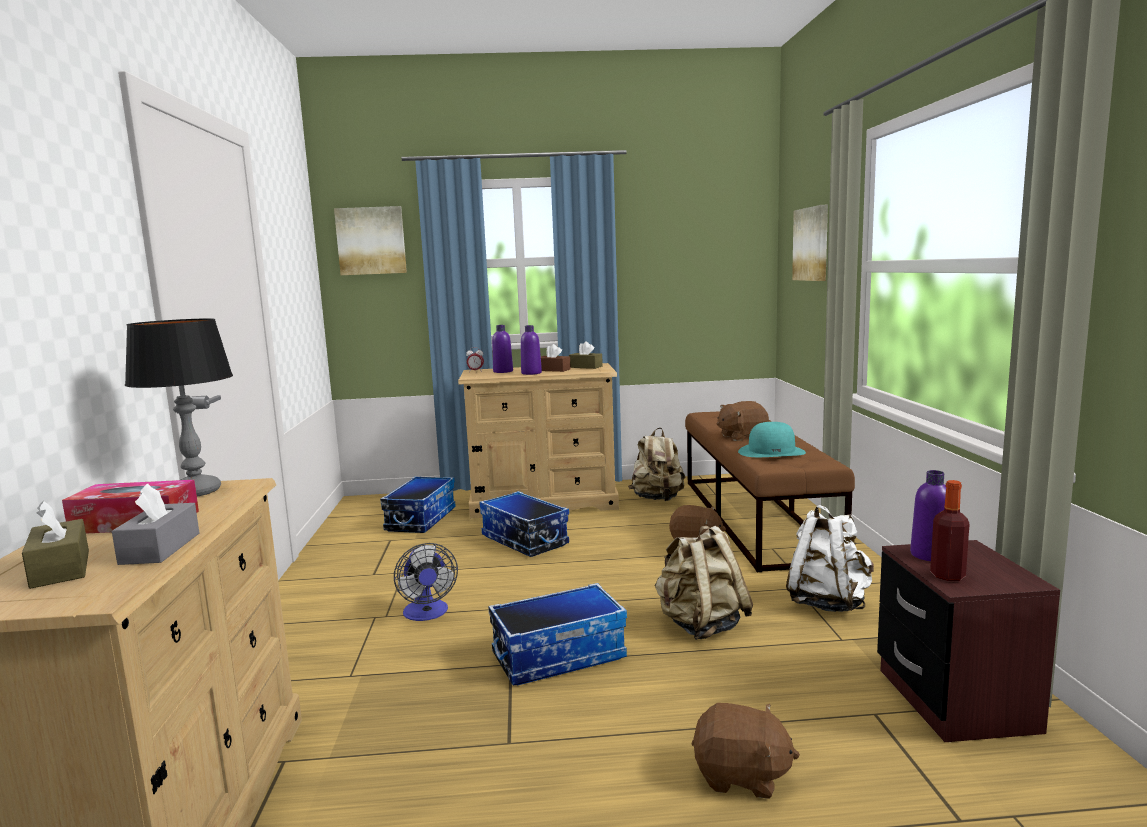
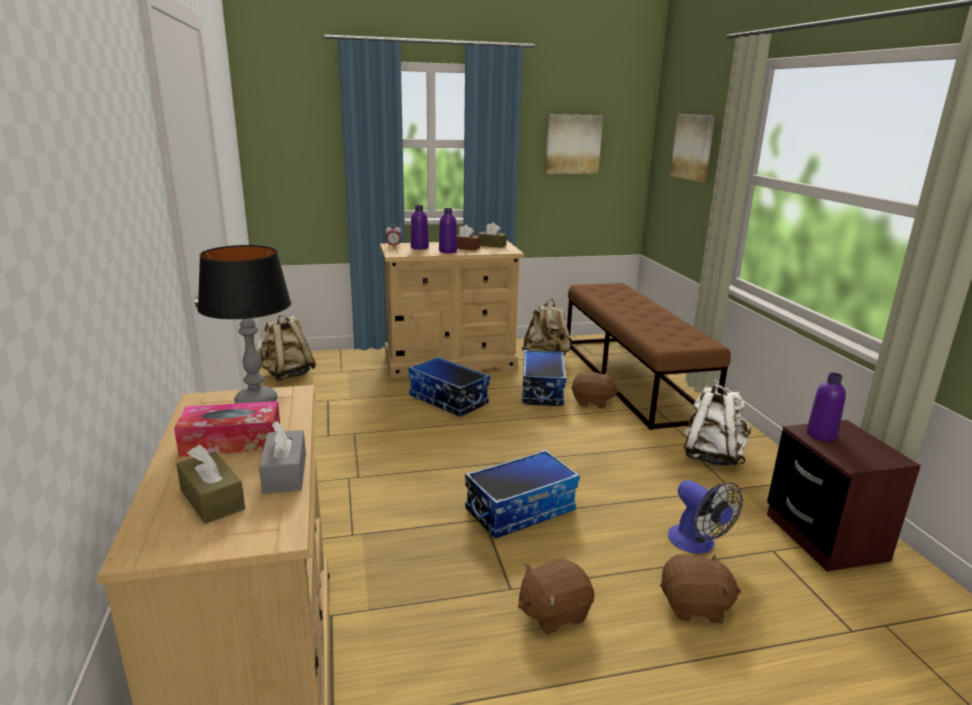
camera: 10 degrees left, 10 degrees up
picture [334,206,407,275] -> picture moved to [545,114,603,174]
storage box [380,476,456,533] -> storage box moved to [522,350,566,406]
fan [394,543,458,621] -> fan moved to [668,480,743,554]
beige backpack [654,526,753,640] -> beige backpack moved to [258,315,316,381]
brown plush toy [717,401,769,441] -> brown plush toy moved to [518,558,595,634]
turquoise hat [738,422,806,457] -> none
bottle [930,480,969,581] -> none

